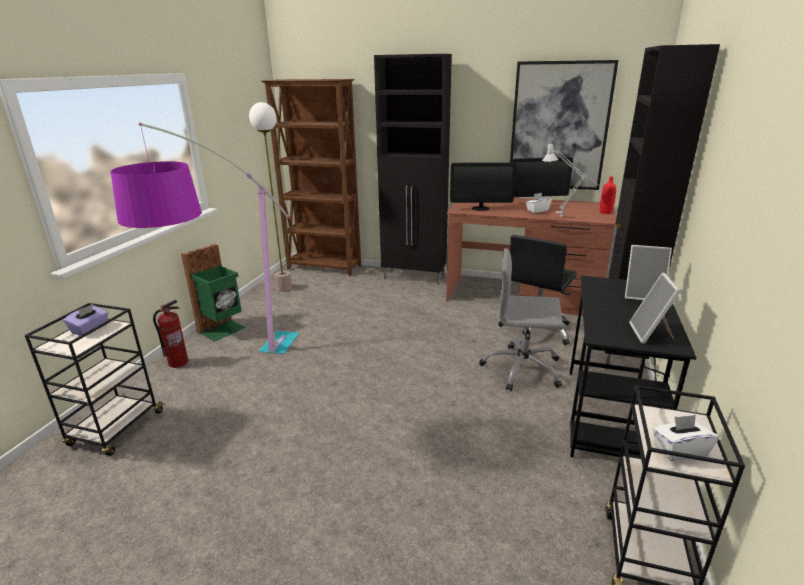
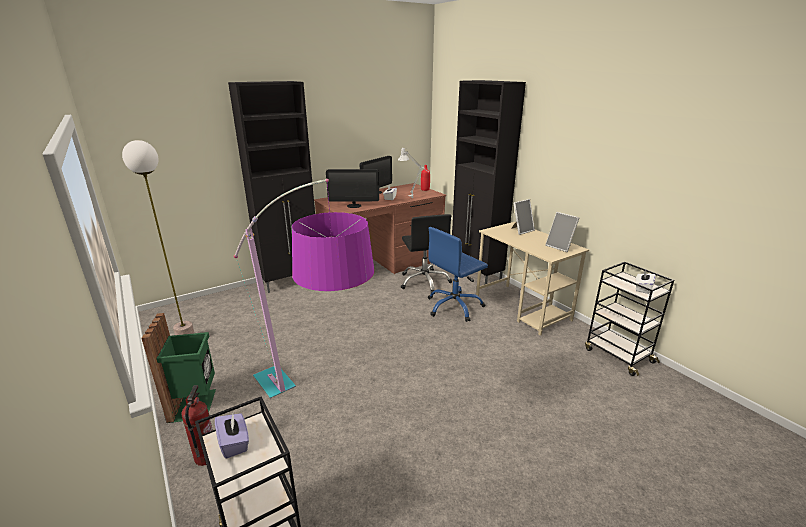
camera: 50 degrees left, 0 degrees up
brown bookcase [261,79,361,276] -> none
monitor [450,162,516,211] -> monitor turned 45 degrees clockwise [326,169,379,208]
grey office chair [479,248,563,391] -> blue office chair [428,227,488,322]
picture [510,60,619,190] -> none
black desk [570,276,696,458] -> beige desk [476,222,589,336]

